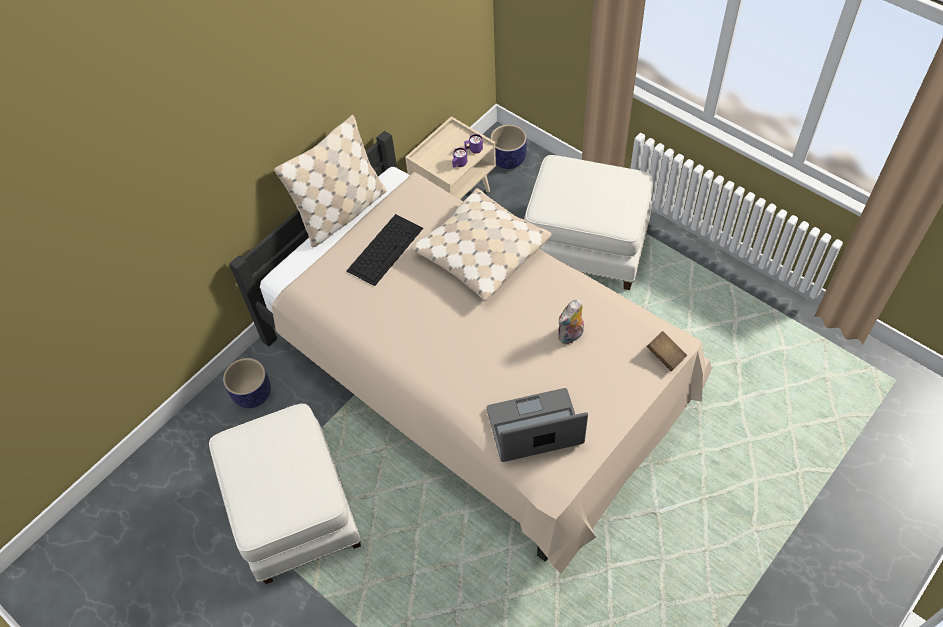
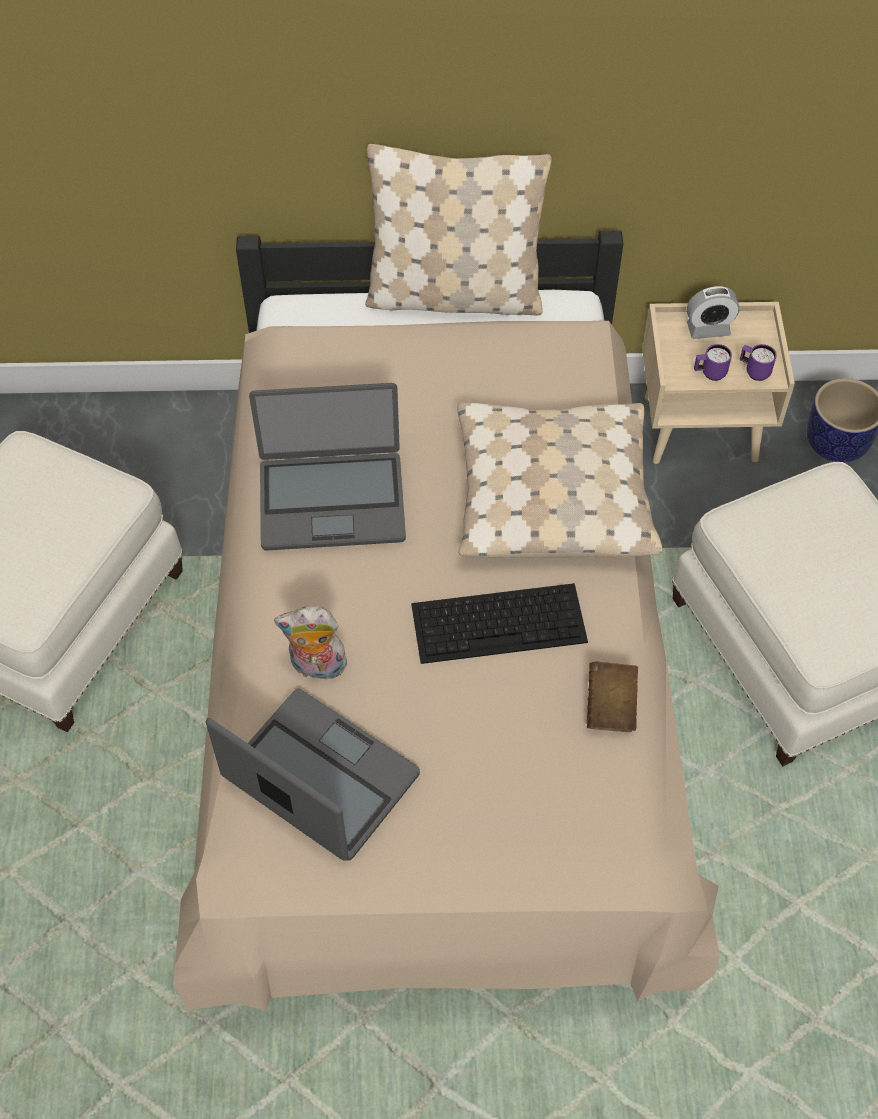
camera: 45 degrees right, 0 degrees up
planter [223,358,271,408] -> none
keyboard [347,214,423,286] -> keyboard moved to [411,583,588,664]
plush toy [558,299,584,344] -> plush toy moved to [274,606,347,680]
brown book [647,331,687,371] -> brown book moved to [587,661,638,732]
none -> laptop [249,383,406,550]
none -> alarm clock [687,286,740,339]

